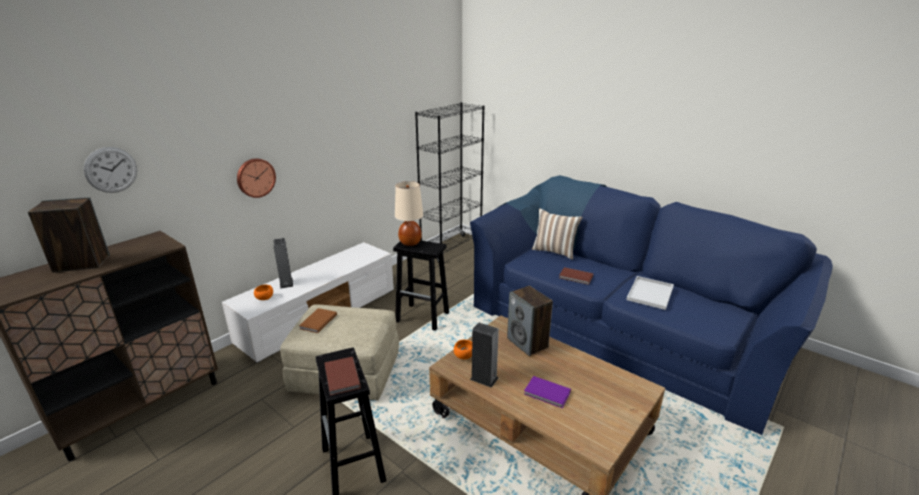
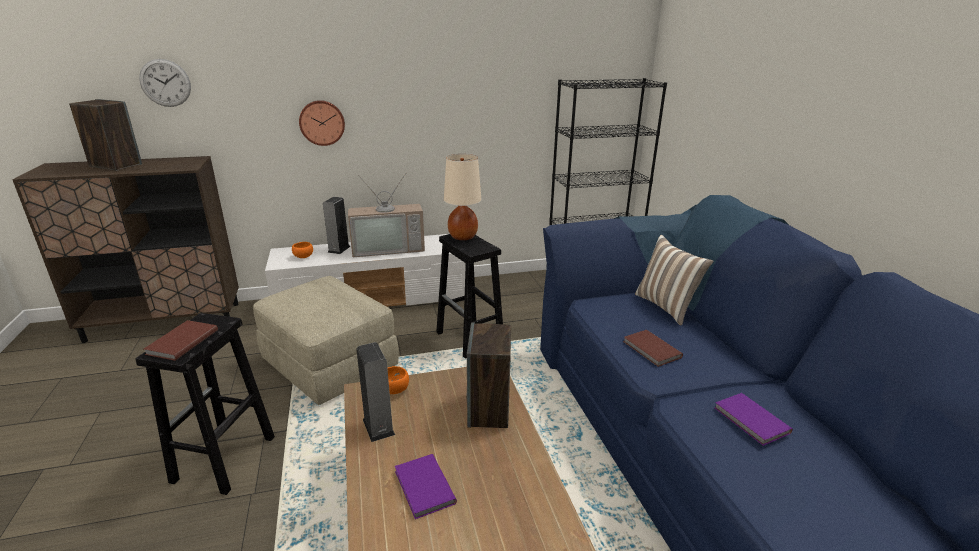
camera: 35 degrees right, 0 degrees up
brown book [299,308,337,333] -> none
white tray [626,276,674,310] -> purple book [715,393,793,446]
none -> television [348,172,425,257]

